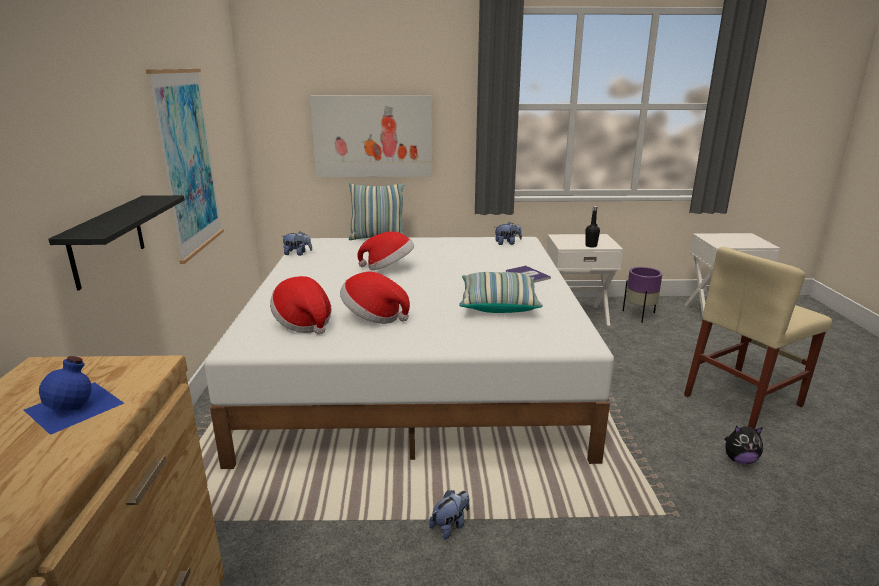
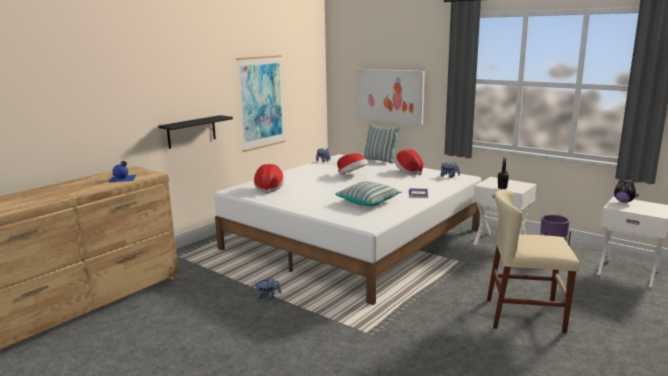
camera: 40 degrees right, 5 degrees down
hat [340,272,410,324] -> hat moved to [394,149,423,175]
plush toy [725,426,763,464] -> plush toy moved to [614,178,639,203]

